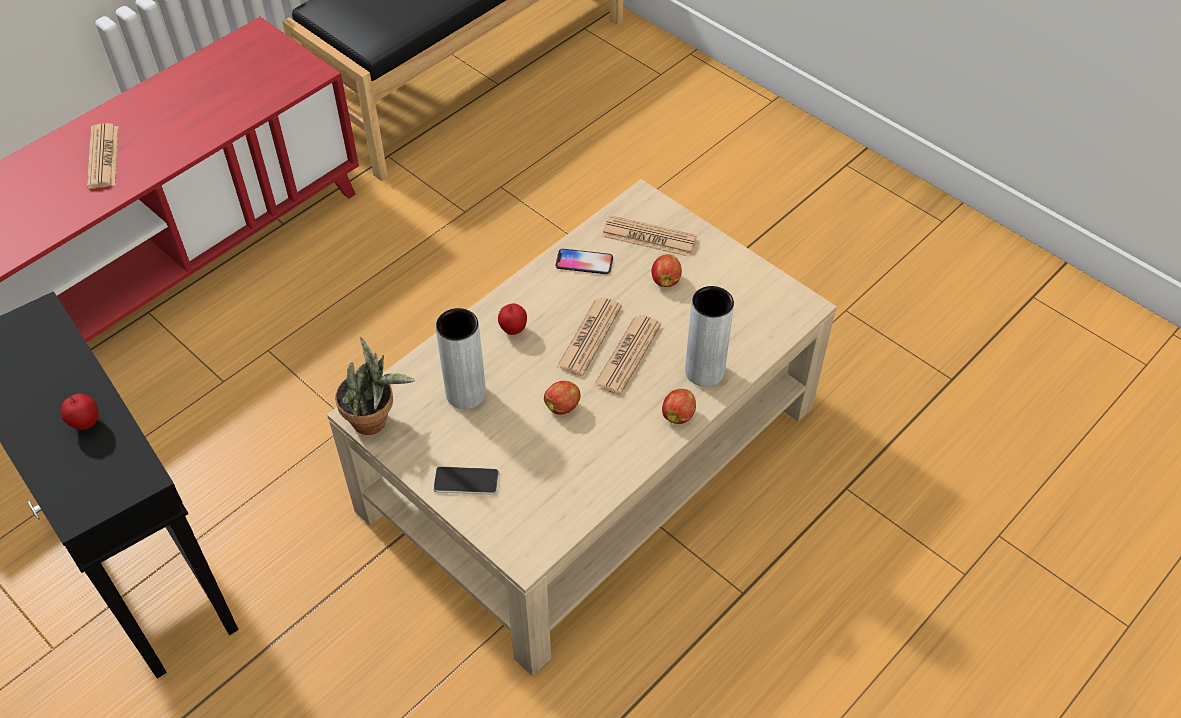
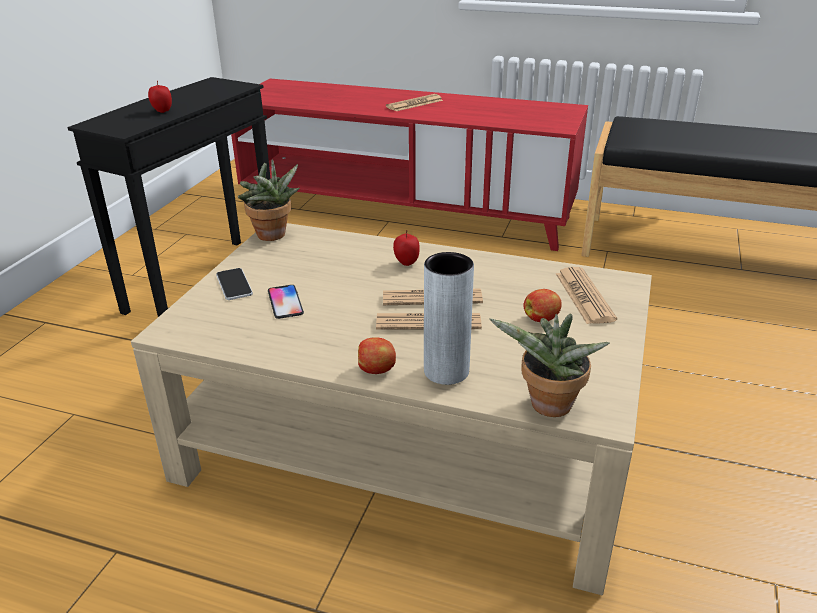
camera: 65 degrees right, 20 degrees down
grey vase [435,308,486,409] -> none
apple [544,381,581,415] -> none
phone [555,249,613,274] -> phone moved to [268,285,304,319]
none -> potted plant [489,313,610,417]

